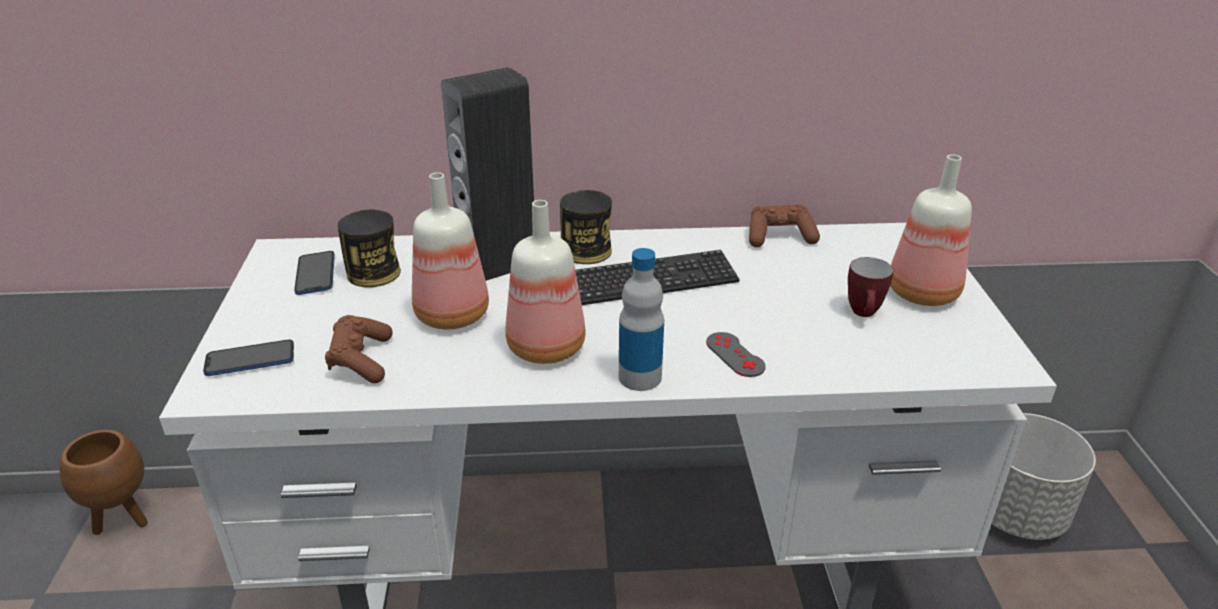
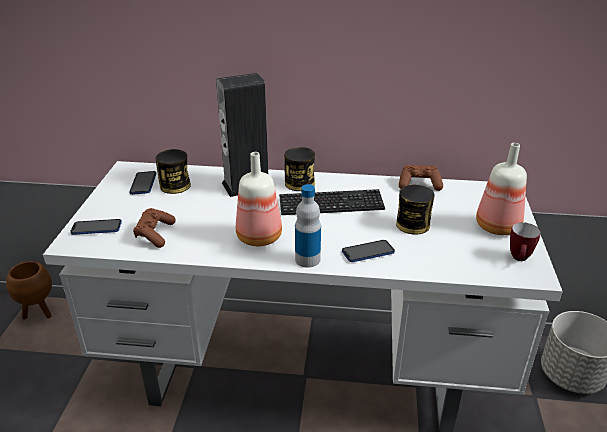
camera: 10 degrees right, 0 degrees up
bottle [412,172,489,329] -> none
grey game controller [706,332,766,377] -> phone [342,240,395,262]
mug [848,257,893,317] -> mug moved to [510,222,541,261]
none -> can [396,185,434,235]

